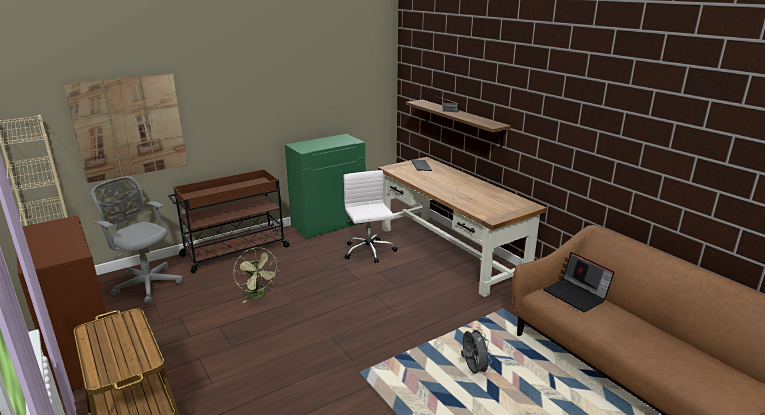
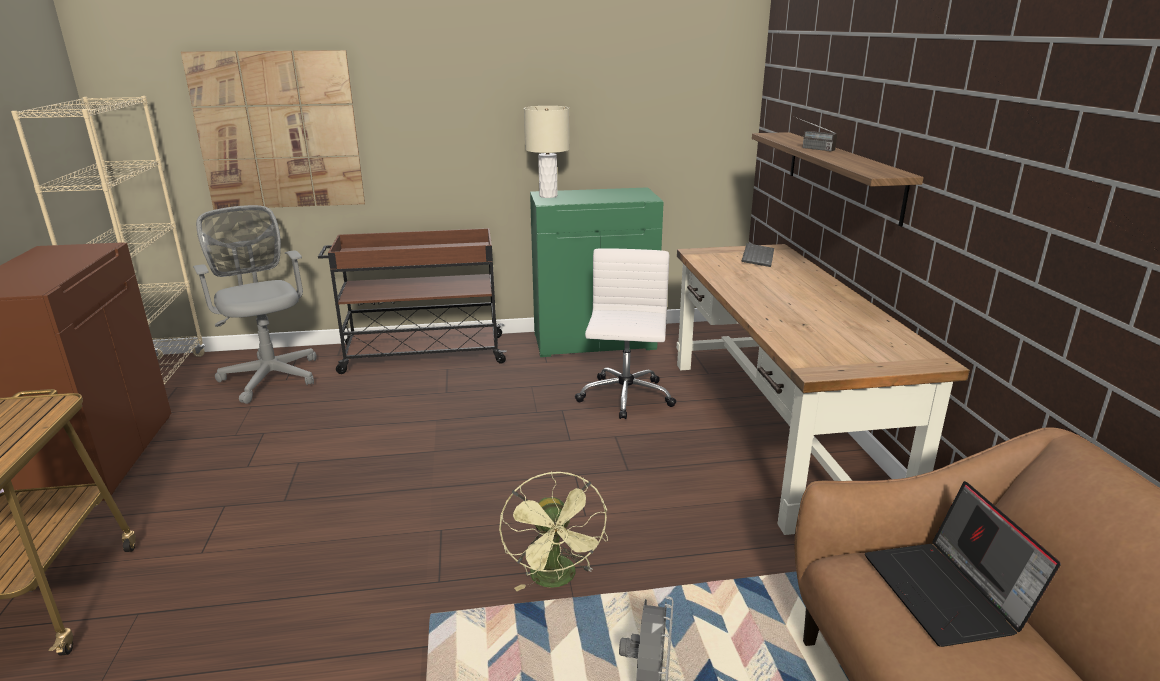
camera: 25 degrees right, 0 degrees up
green fan [234,247,279,303] -> green fan moved to [499,471,608,591]
none -> beige table lamp [524,106,570,198]

